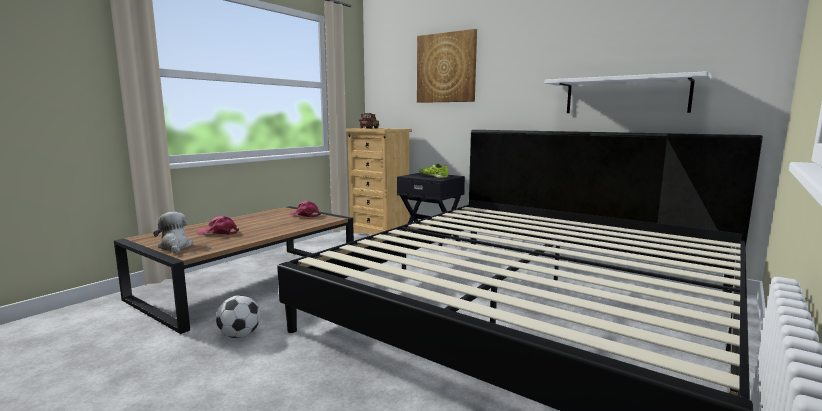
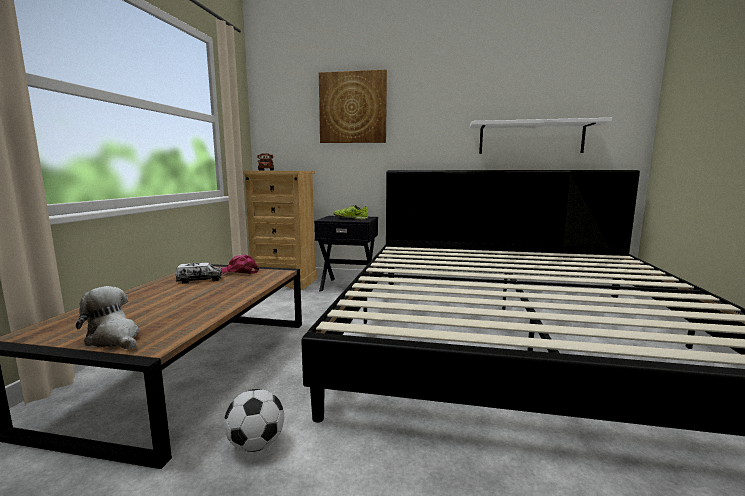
camera: 25 degrees left, 0 degrees up
pink cap [197,216,239,235] -> none
none -> toy truck [176,263,222,284]

